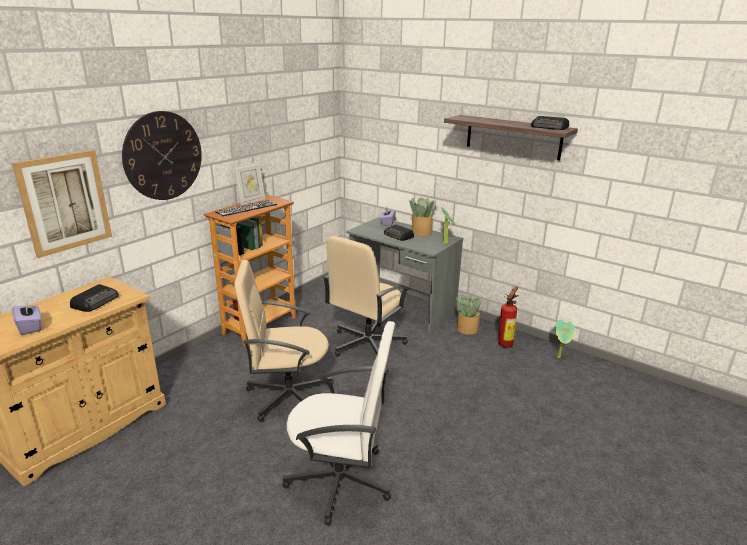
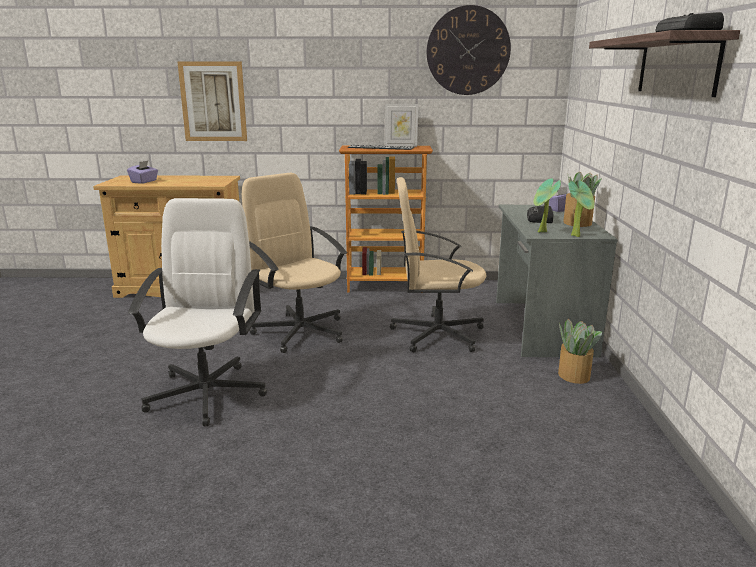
camera: 55 degrees right, 5 degrees down
radio [70,284,119,312] -> none
wall clock [122,111,202,200] -> wall clock moved to [427,5,511,95]
white office chair [282,321,395,526] -> white office chair turned 150 degrees counterclockwise [128,198,267,426]
fire extinguisher [498,286,519,348] -> none
potted plant [555,320,575,358] -> potted plant moved to [533,178,561,233]

